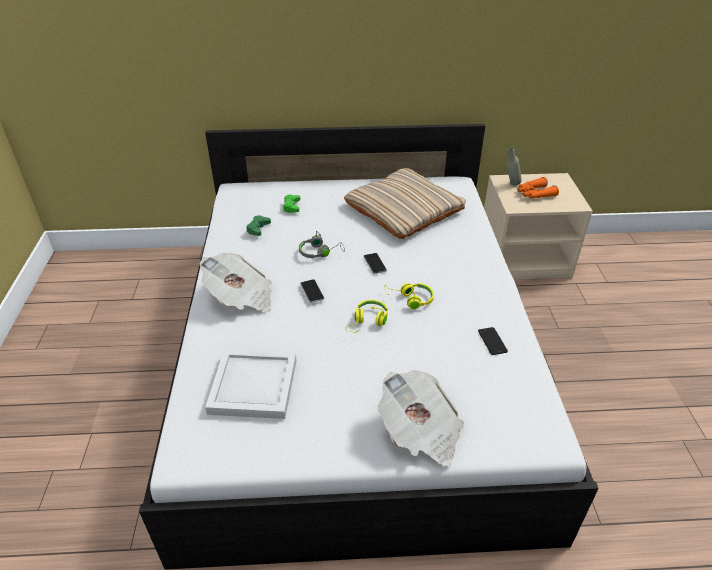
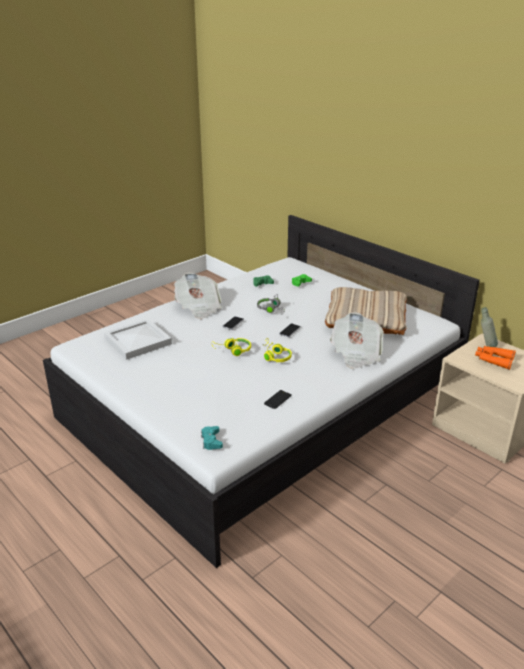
camera: 50 degrees right, 10 degrees down
newspaper [378,370,464,467] -> newspaper moved to [330,312,384,369]
none -> turquoise game controller [201,426,223,450]

